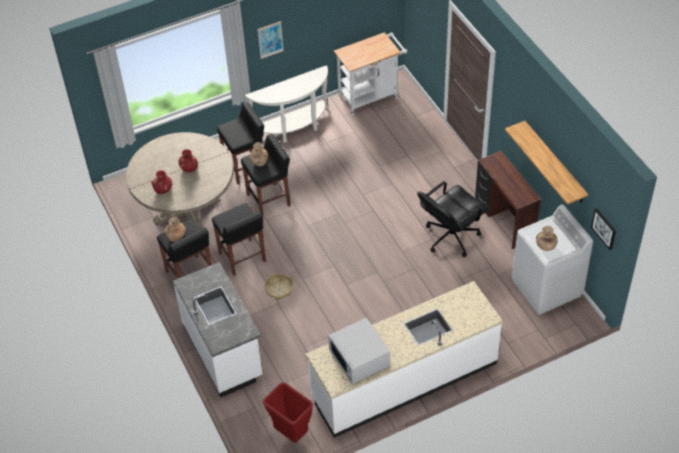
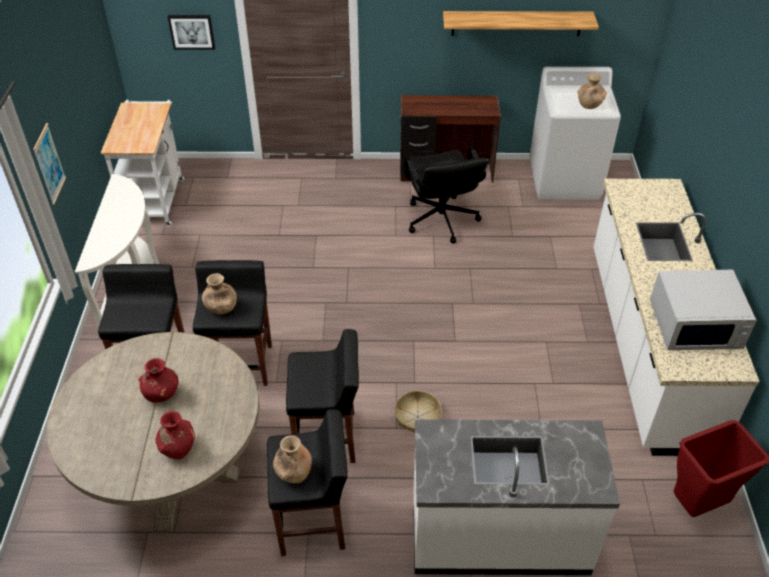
camera: 65 degrees left, 5 degrees down
picture [591,208,616,250] -> picture moved to [168,15,215,50]

